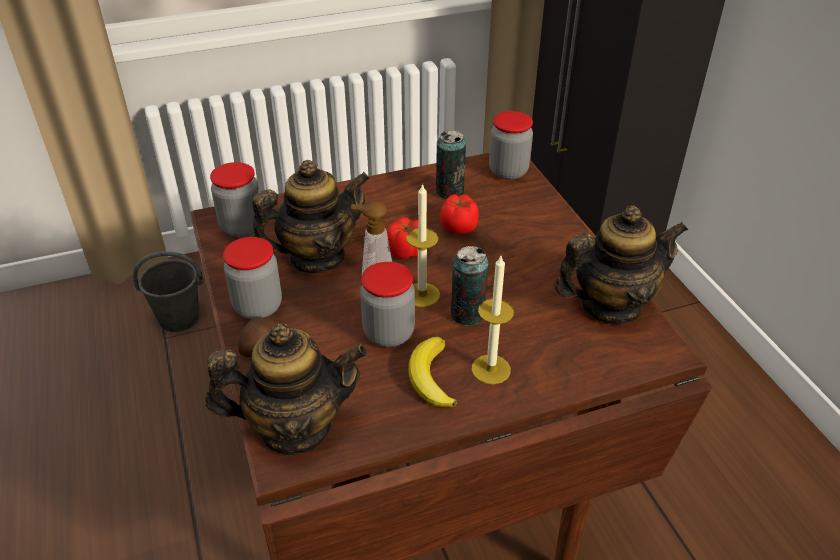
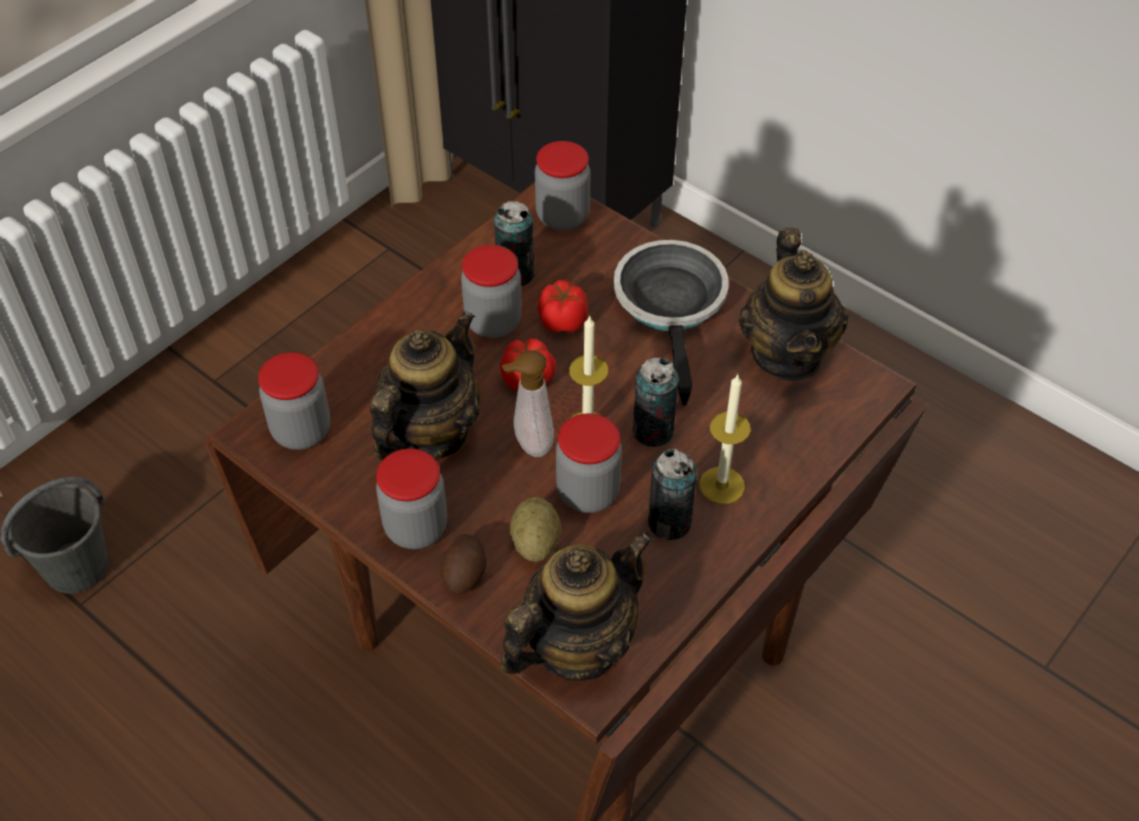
camera: 30 degrees left, 10 degrees up
banana [408,337,457,407] -> can [648,449,697,540]
teapot [554,205,688,325] -> teapot turned 135 degrees clockwise [738,228,849,381]
none -> jar [461,245,522,338]
none -> potato [510,497,561,562]
none -> frying pan [614,240,728,406]

